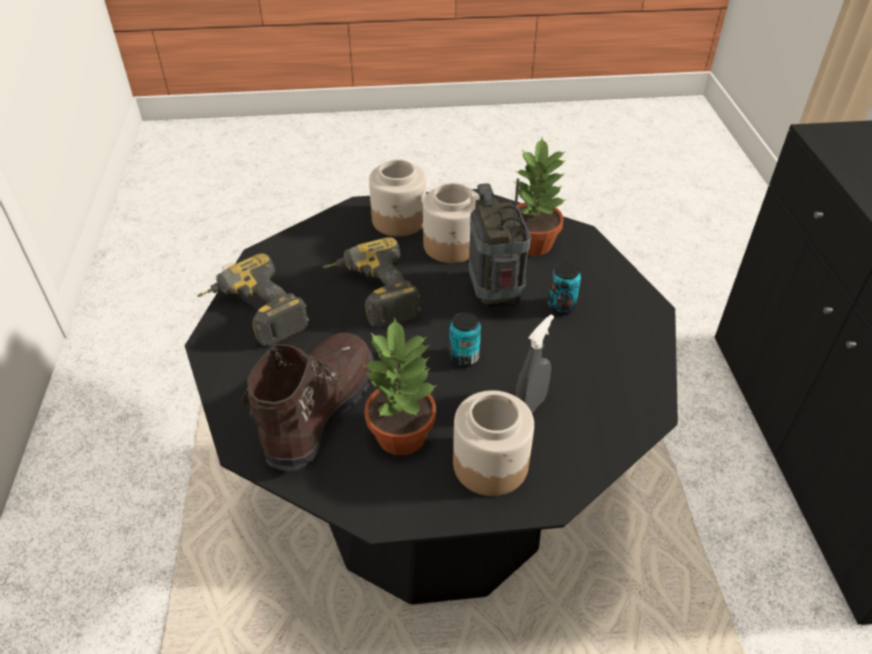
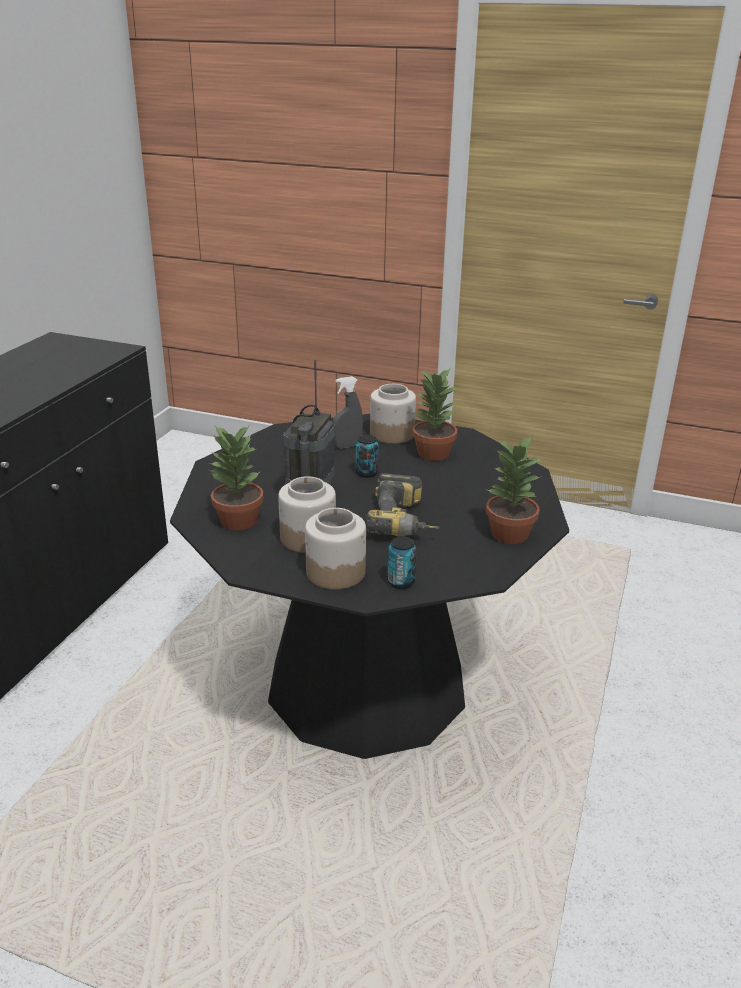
camera: 155 degrees left, 15 degrees down
power drill [197,253,309,347] -> potted plant [486,435,543,544]
brown boot [241,332,374,471] -> none
can [547,262,581,315] -> can moved to [387,536,417,589]

